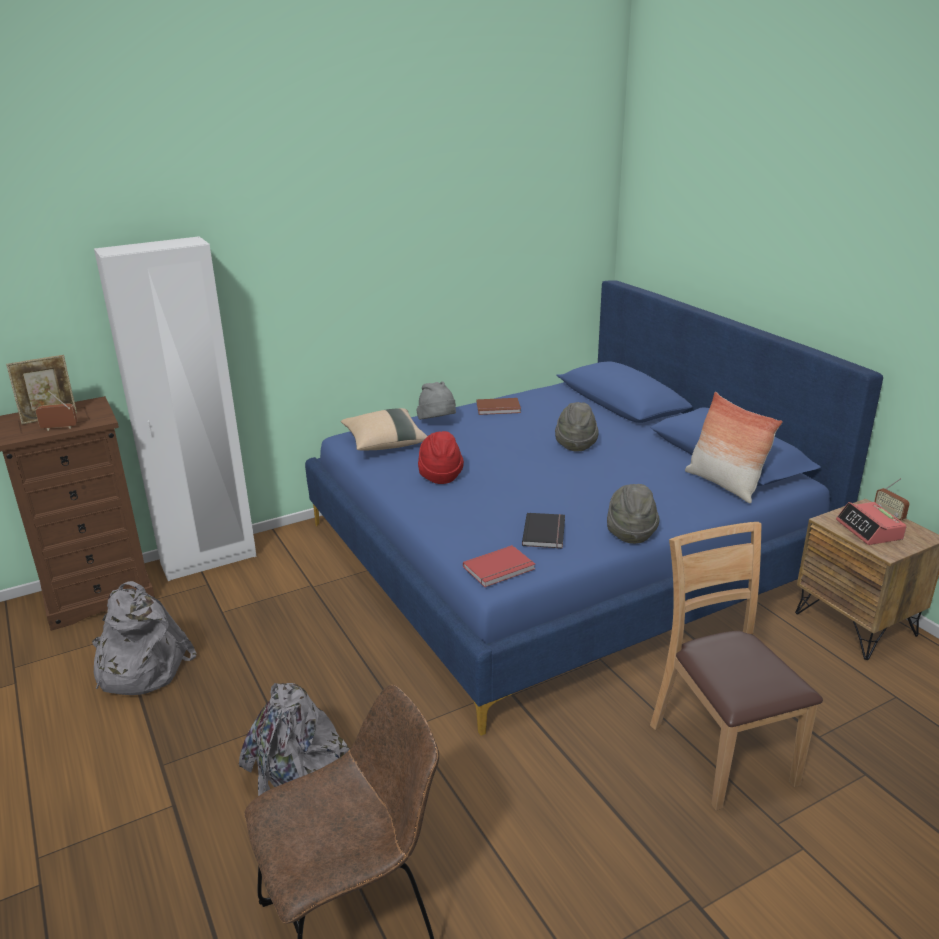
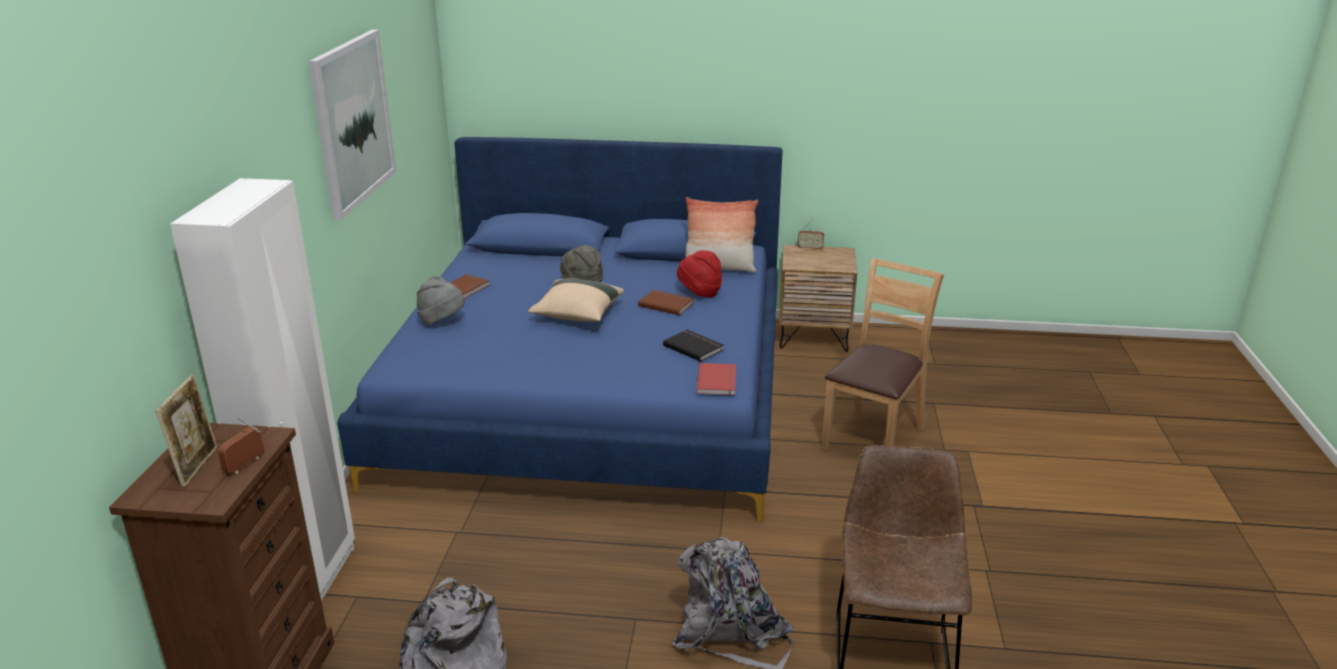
camera: 55 degrees left, 0 degrees up
beige pillow [341,408,427,451] -> beige pillow moved to [528,279,624,322]
red hat [418,431,464,484] -> red hat moved to [677,250,722,297]
grey hat [607,484,660,544] -> none
brown chair [650,522,823,810] -> brown chair turned 105 degrees clockwise [821,259,944,450]
alarm clock [836,502,907,545] -> none
none -> picture [309,30,396,220]
none -> brown book [638,290,694,315]

